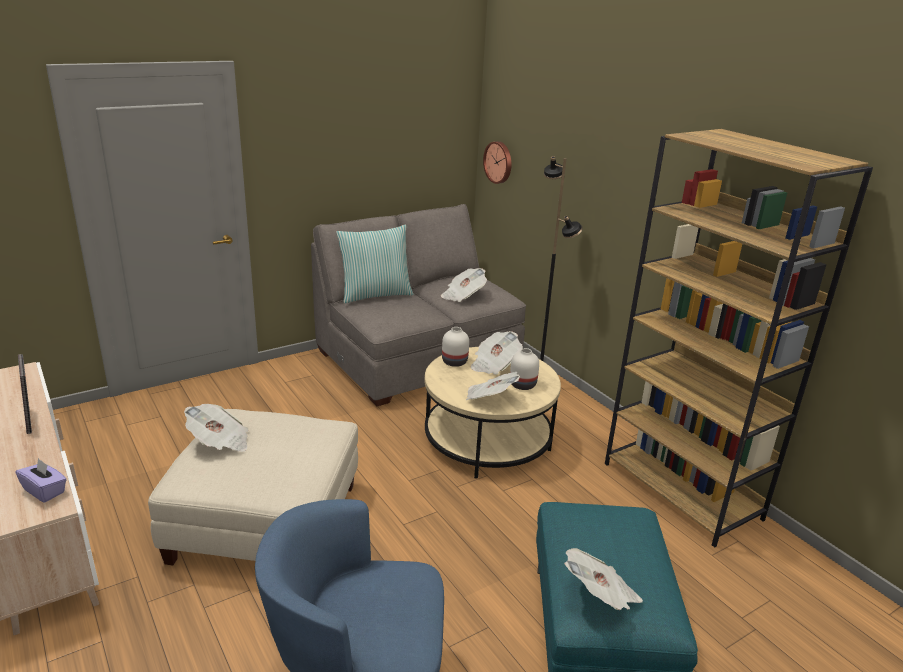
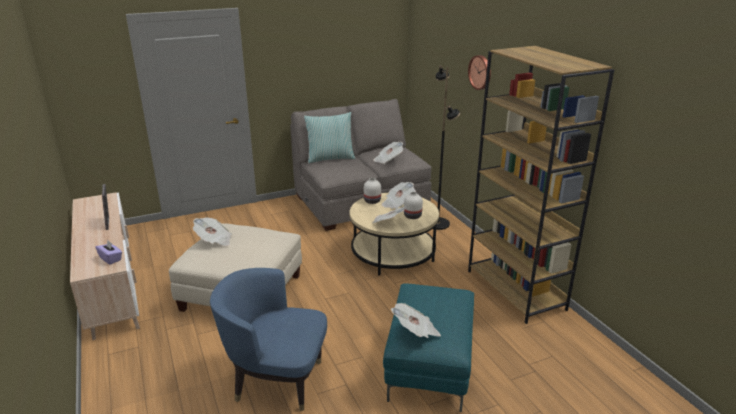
camera: 10 degrees right, 0 degrees up
wall clock [483,141,512,184] -> wall clock moved to [468,55,491,90]

